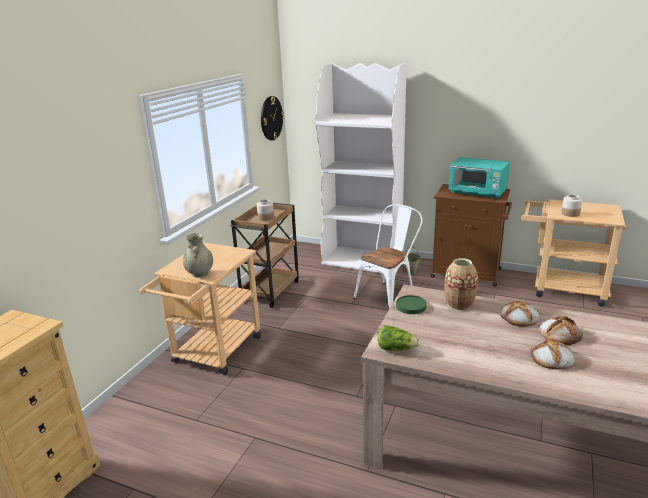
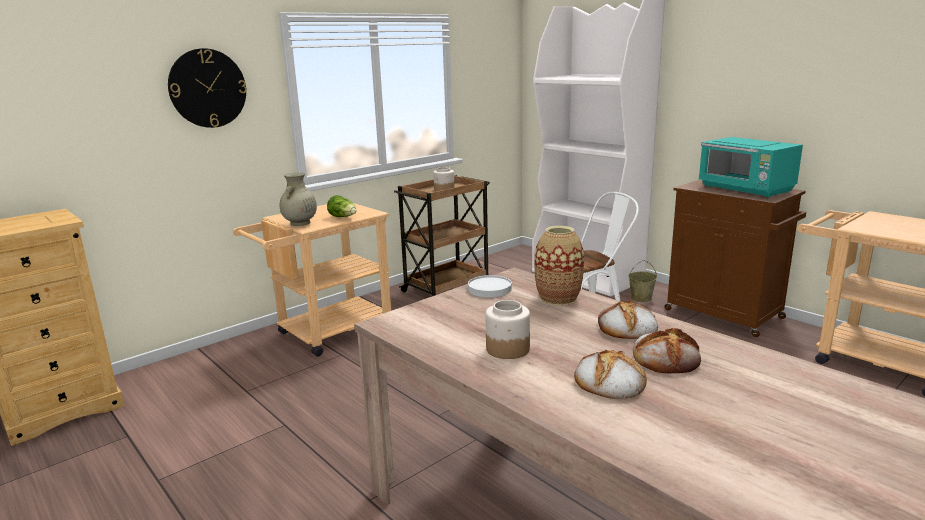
camera: 25 degrees right, 5 degrees down
wall clock [261,96,284,141] -> wall clock moved to [168,48,247,128]
lettuce [378,325,420,351] -> lettuce moved to [327,195,357,217]
green plate [396,295,427,314] -> white plate [468,275,512,297]
jar [561,194,582,217] -> jar moved to [485,300,530,359]

